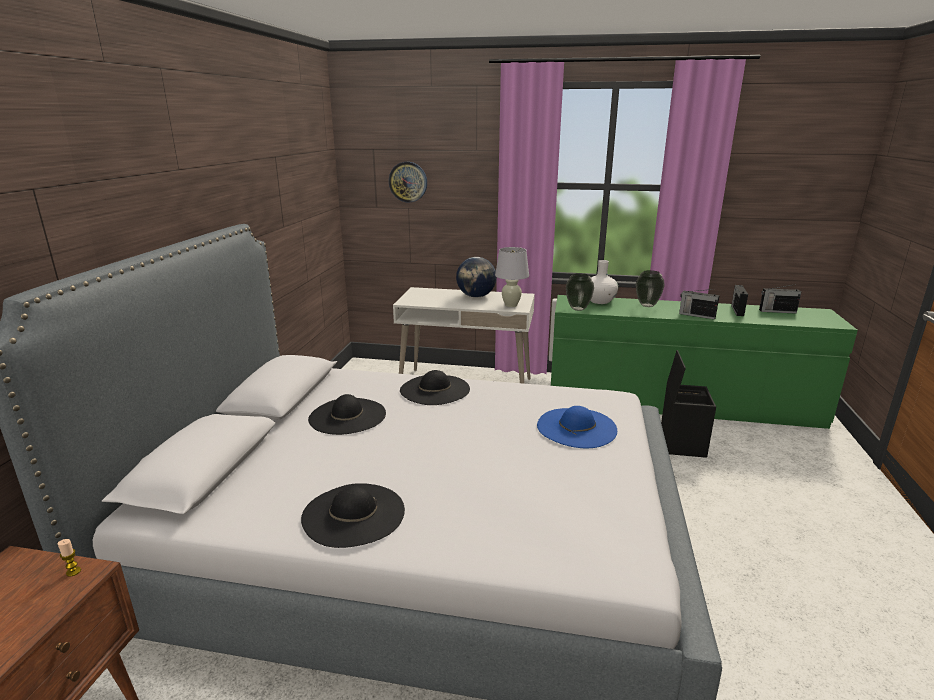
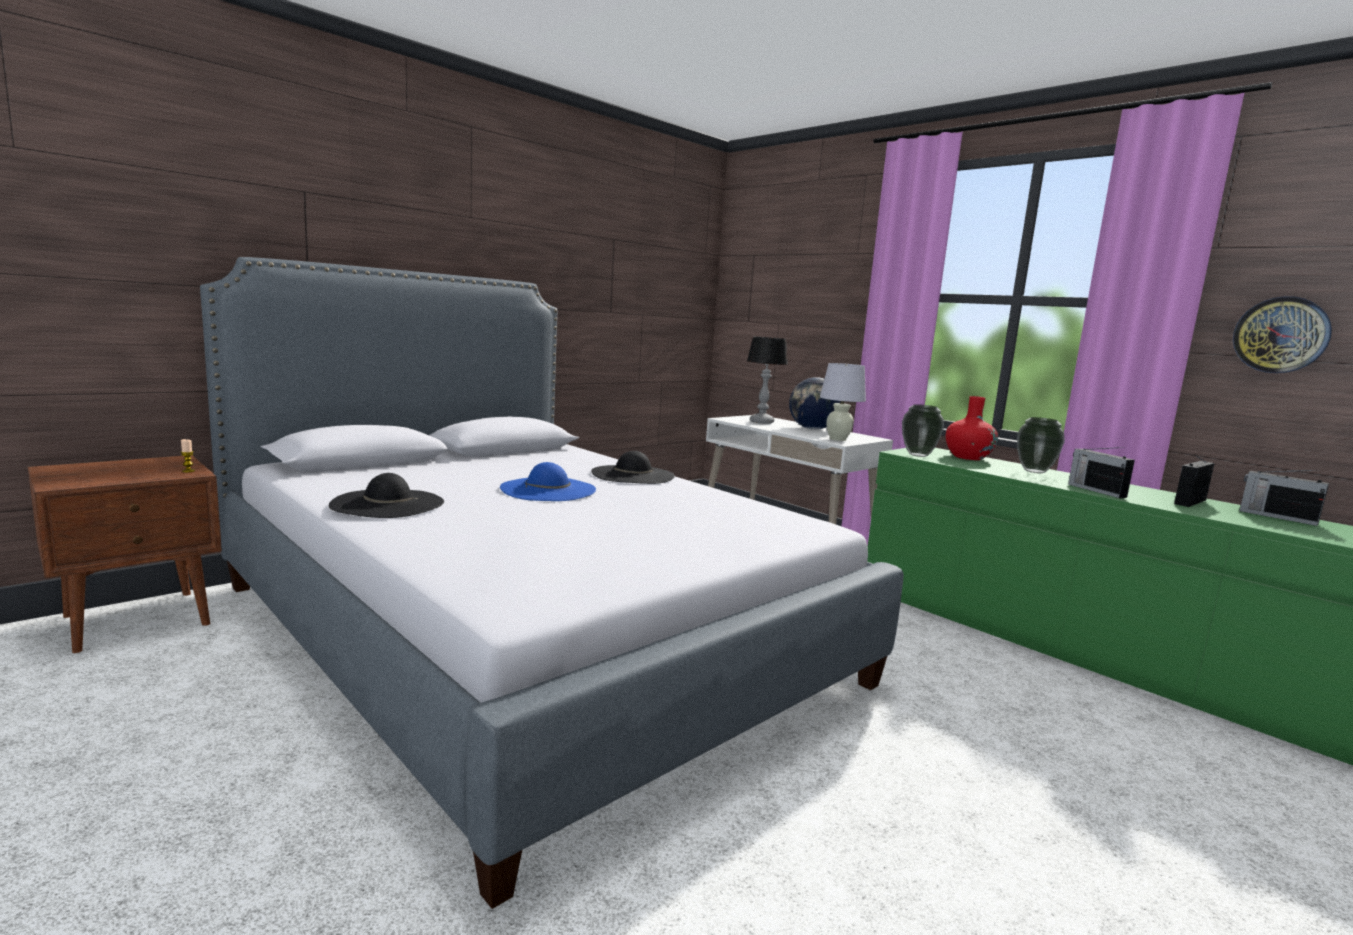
camera: 35 degrees right, 10 degrees down
black hat [308,394,386,435] -> none
wall clock [389,162,427,202] -> wall clock moved to [1233,296,1332,373]
blue hat [537,406,617,448] -> blue hat moved to [500,462,596,501]
white vase [591,260,618,304] -> red vase [946,396,998,460]
black storage box [661,350,716,458] -> none
none -> table lamp [747,337,788,424]

